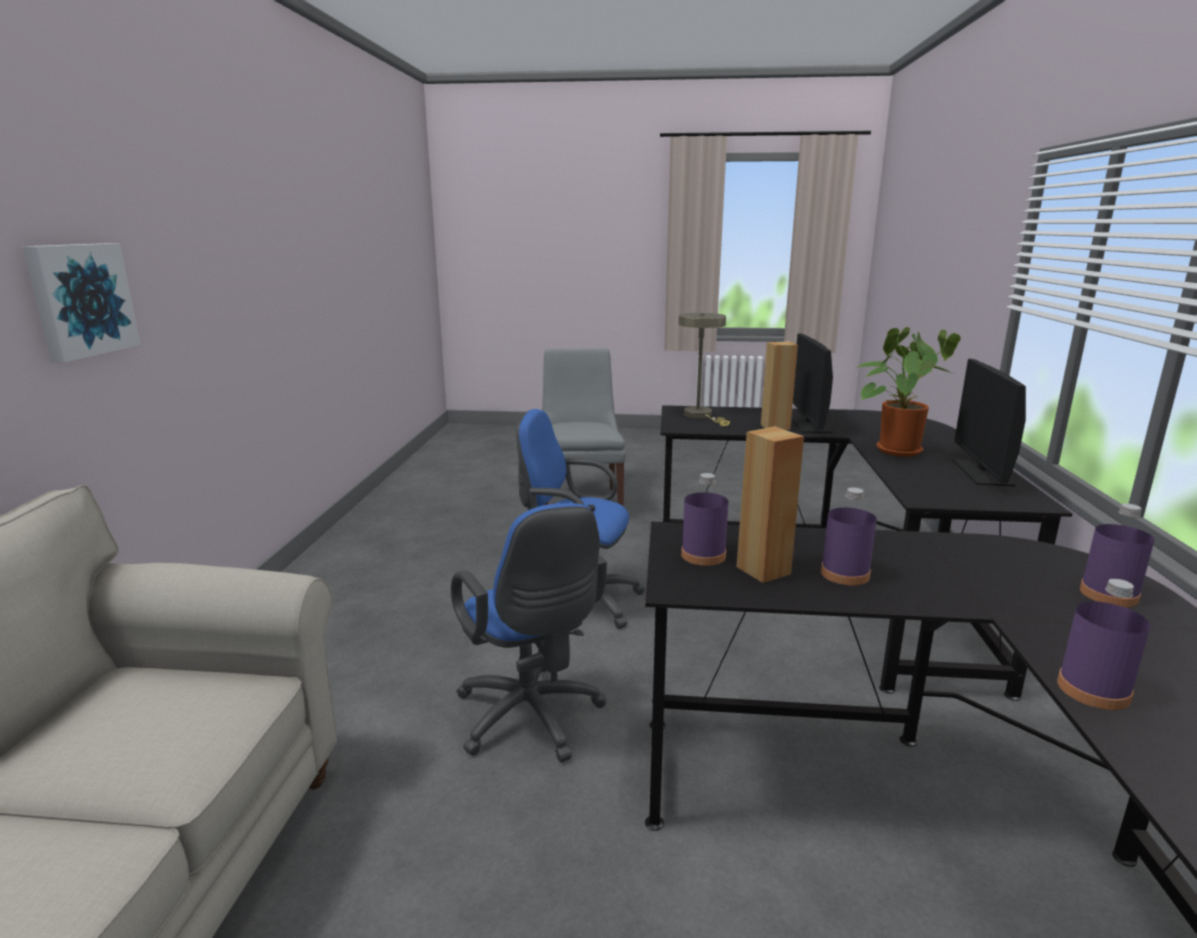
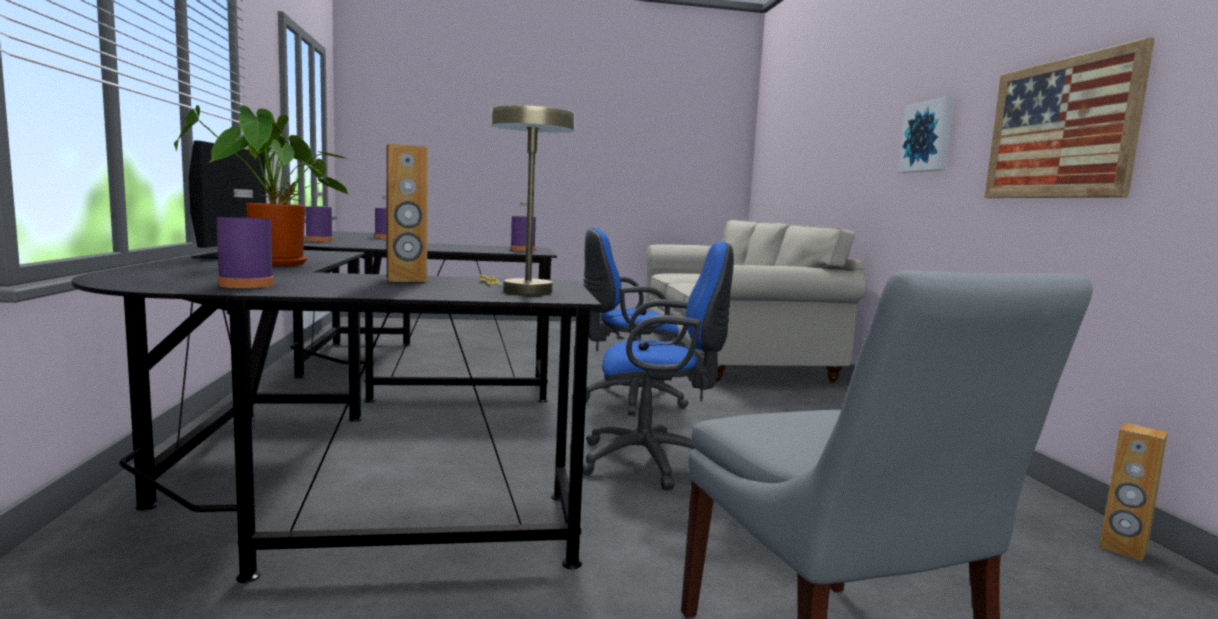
camera: 165 degrees right, 10 degrees down
blue office chair [451,503,607,762] -> blue office chair turned 60 degrees counterclockwise [583,228,689,415]
brown speaker [737,426,804,583] -> brown speaker moved to [1099,423,1168,561]
monitor [791,334,833,433] -> none
purple bottle [821,488,877,585] -> purple bottle moved to [216,189,274,288]
none -> picture [984,37,1155,198]

